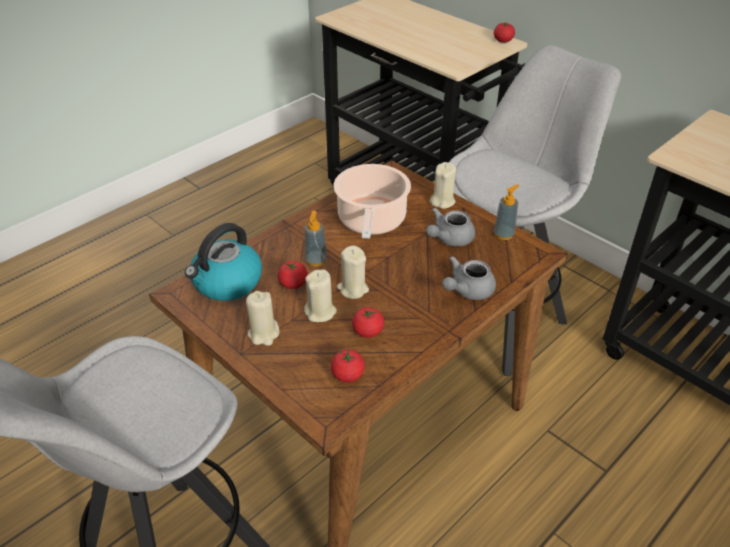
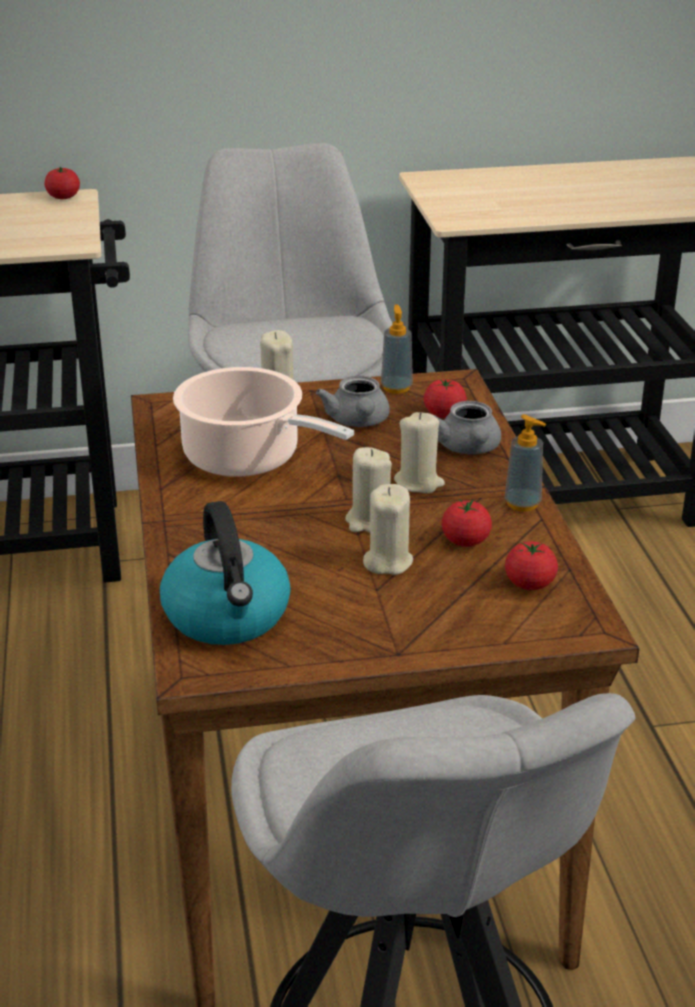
camera: 55 degrees left, 10 degrees down
beige candle [246,291,280,346] -> beige candle moved to [394,412,445,494]
tomato [278,261,308,289] -> tomato moved to [424,379,467,418]
soap dispenser [305,211,327,266] -> soap dispenser moved to [504,414,546,512]

